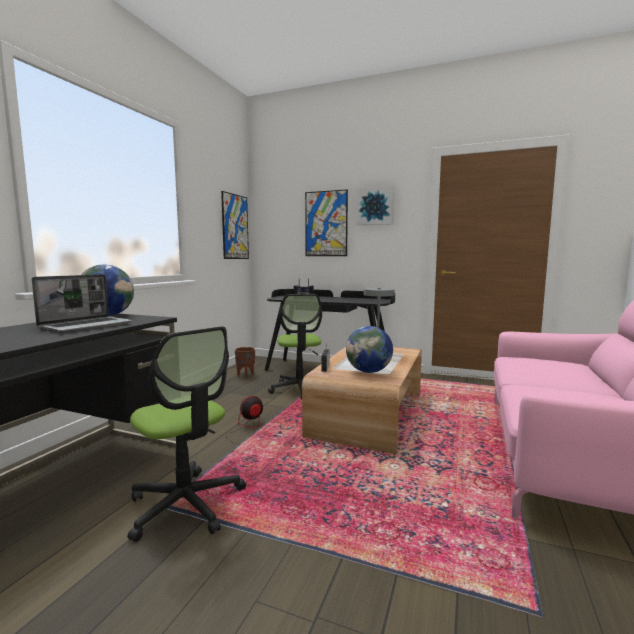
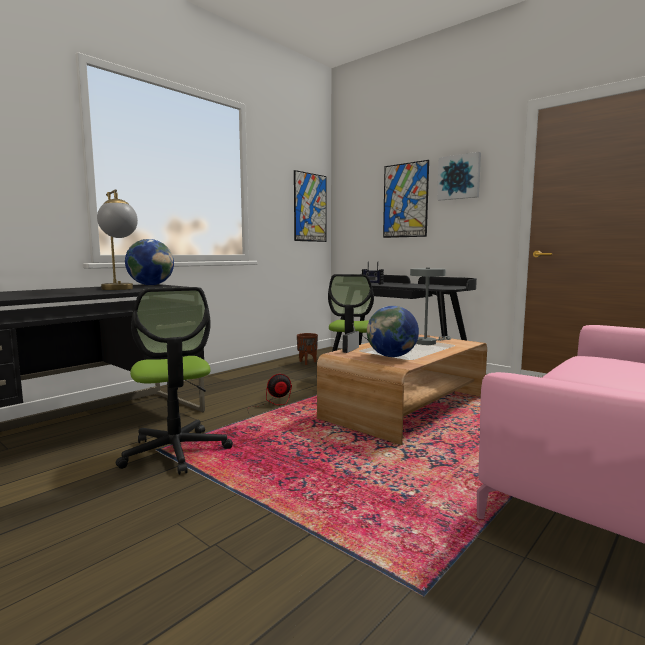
camera: 20 degrees right, 0 degrees up
laptop [31,274,133,333] -> table lamp [97,189,138,290]

